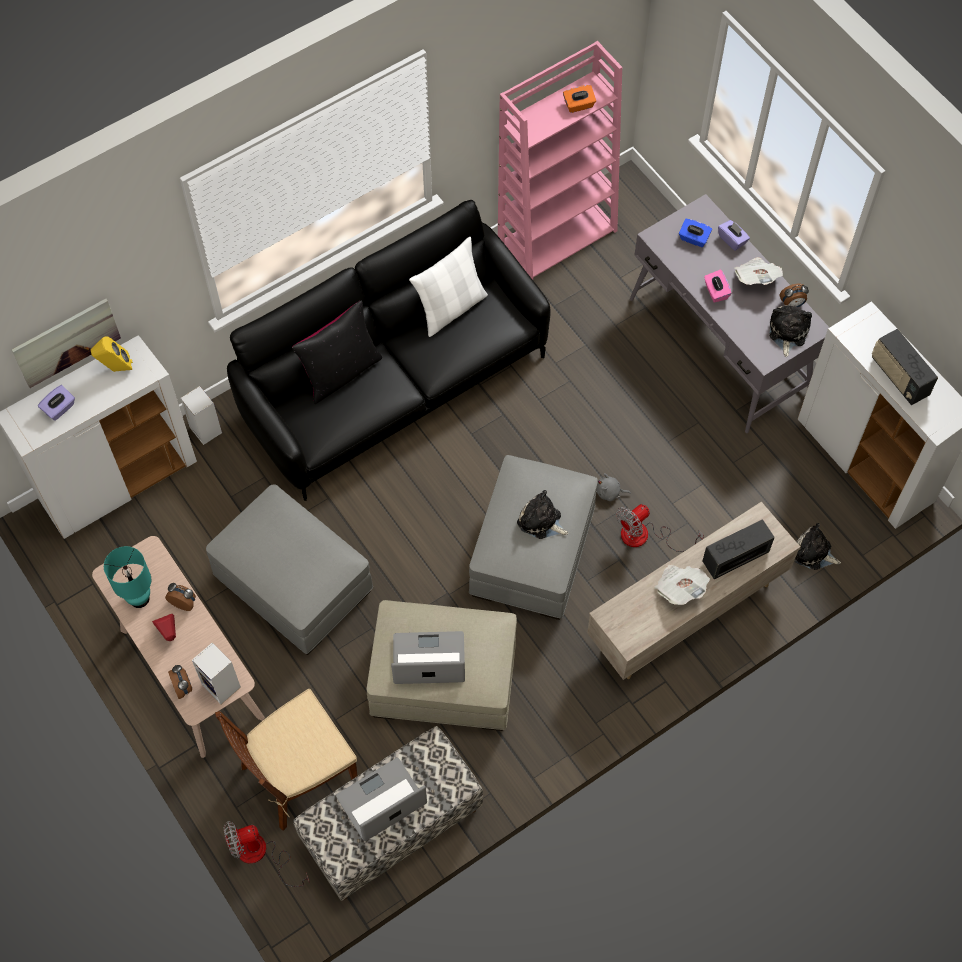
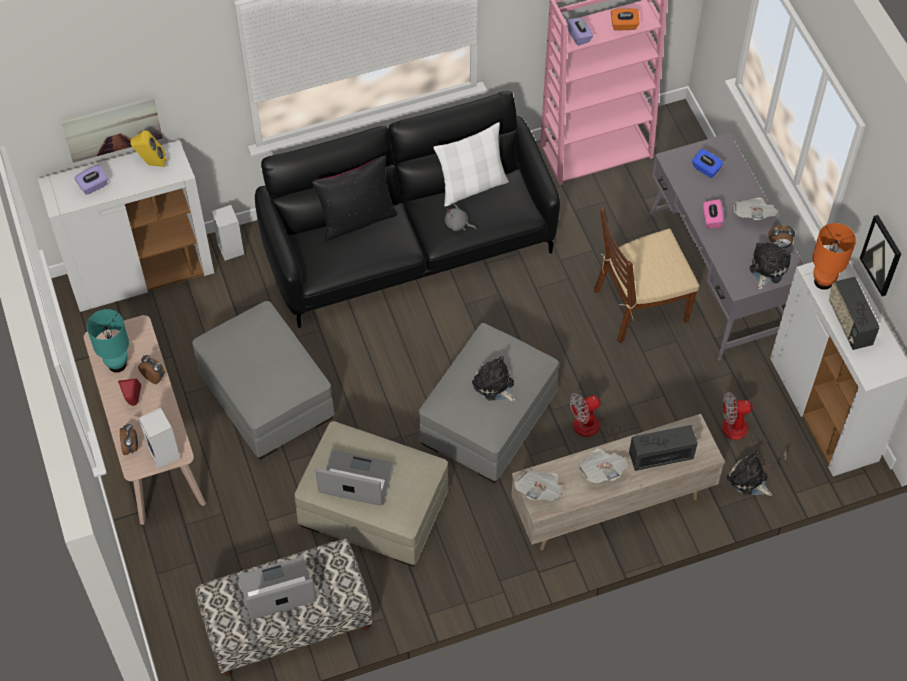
camera: 15 degrees right, 5 degrees down
brown chair [215,689,357,831] -> brown chair moved to [594,208,699,343]
fan [223,821,310,887] -> fan moved to [722,392,787,466]
grey plush toy [596,474,631,501] -> grey plush toy moved to [445,204,476,231]
purple tissue box [718,220,750,251] -> purple tissue box moved to [567,18,593,46]
none -> newspaper [514,470,562,501]
none -> orange table lamp [812,223,856,290]
none -> picture [860,215,901,296]

